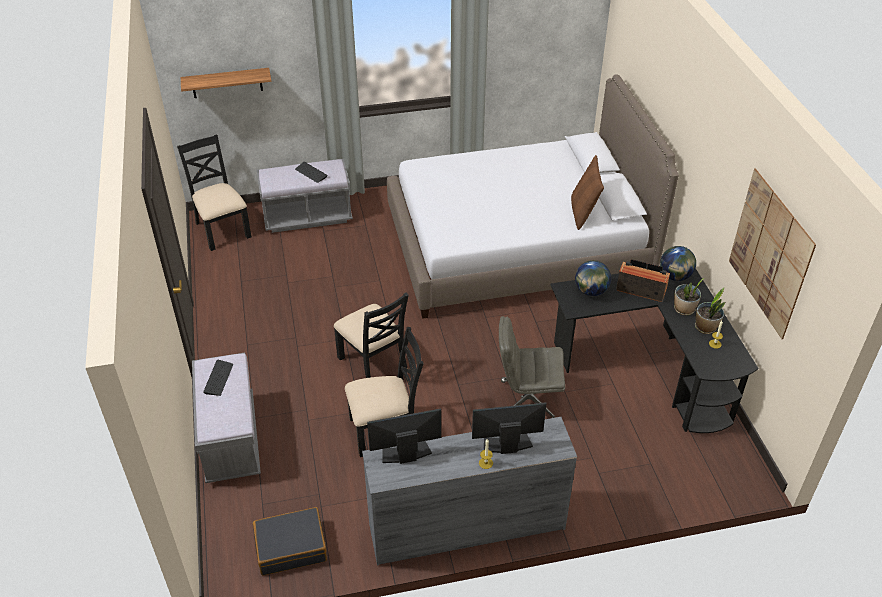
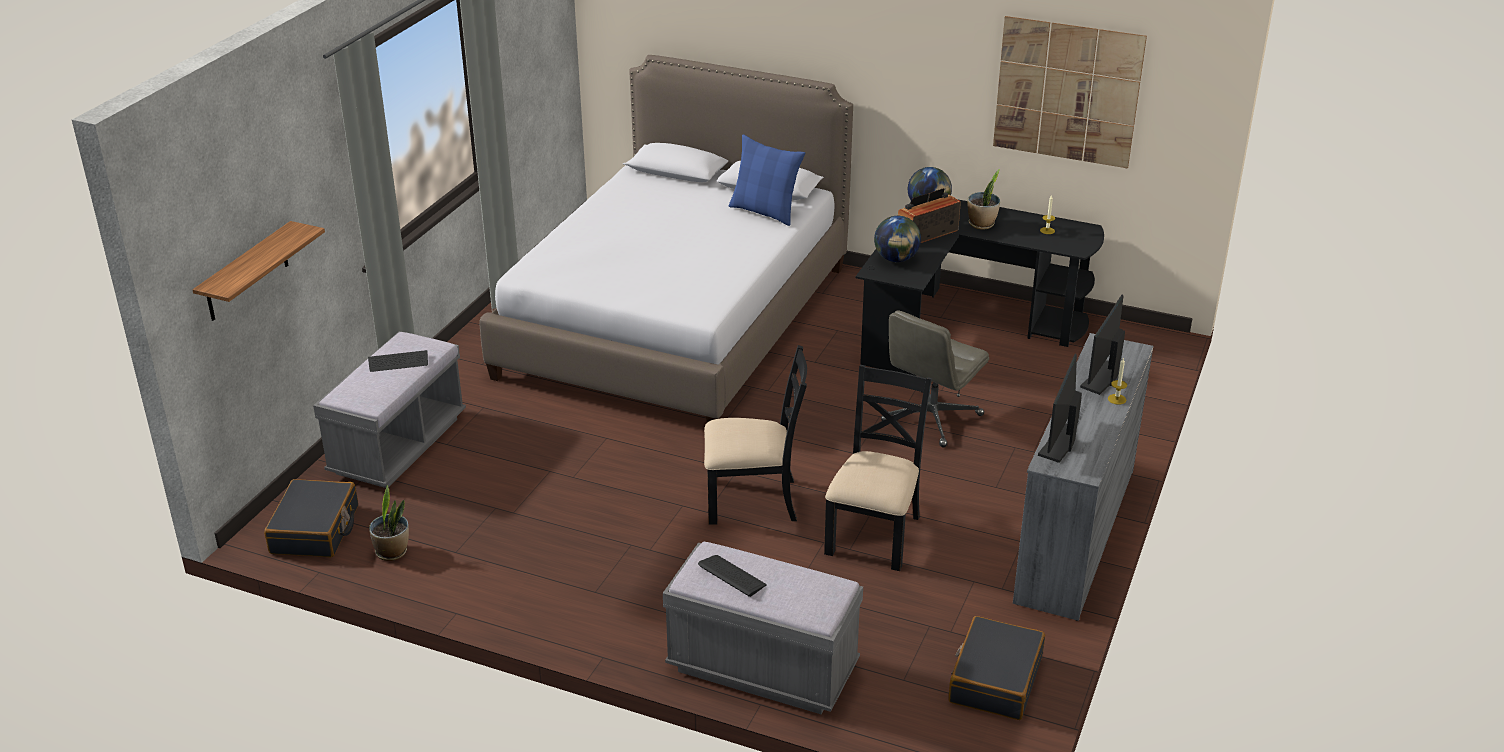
camera: 55 degrees left, 10 degrees down
black chair [177,134,252,251] -> black suitcase [264,479,358,557]
brown pillow [571,155,604,230] -> blue pillow [728,134,805,226]
potted plant [695,287,725,334] -> potted plant moved to [369,485,409,561]

